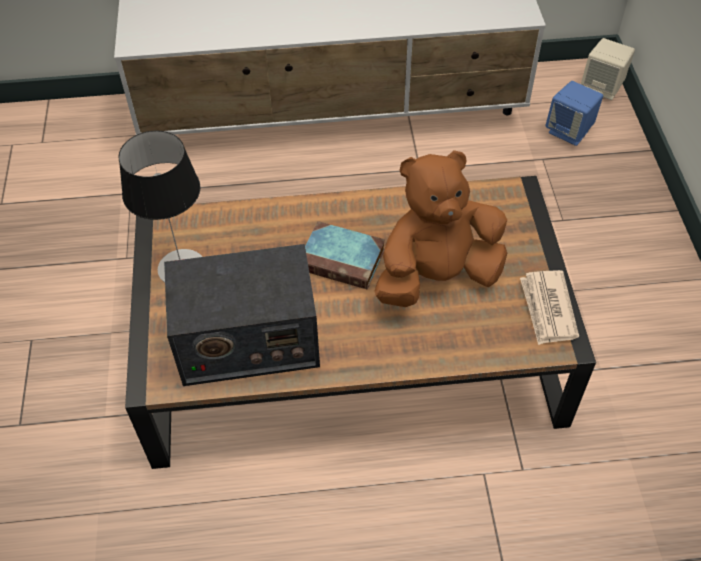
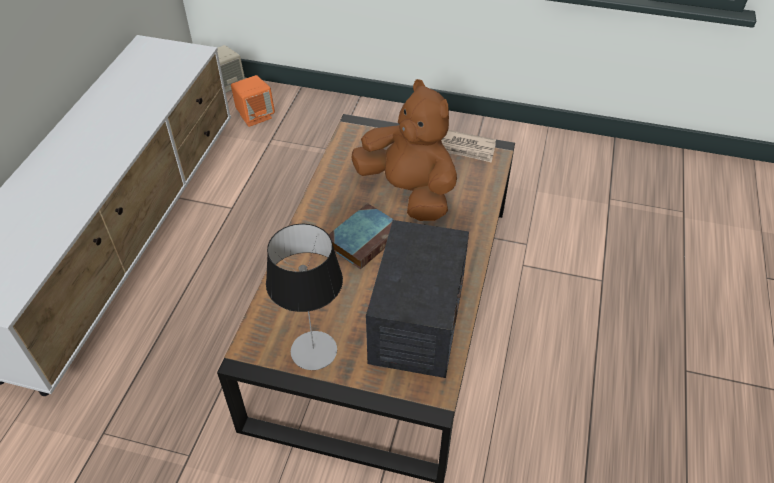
camera: 70 degrees left, 5 degrees down
brown plush toy [374,150,507,307] -> brown plush toy turned 135 degrees clockwise [351,79,457,221]
blue speaker [545,81,603,146] -> orange speaker [231,75,275,127]

